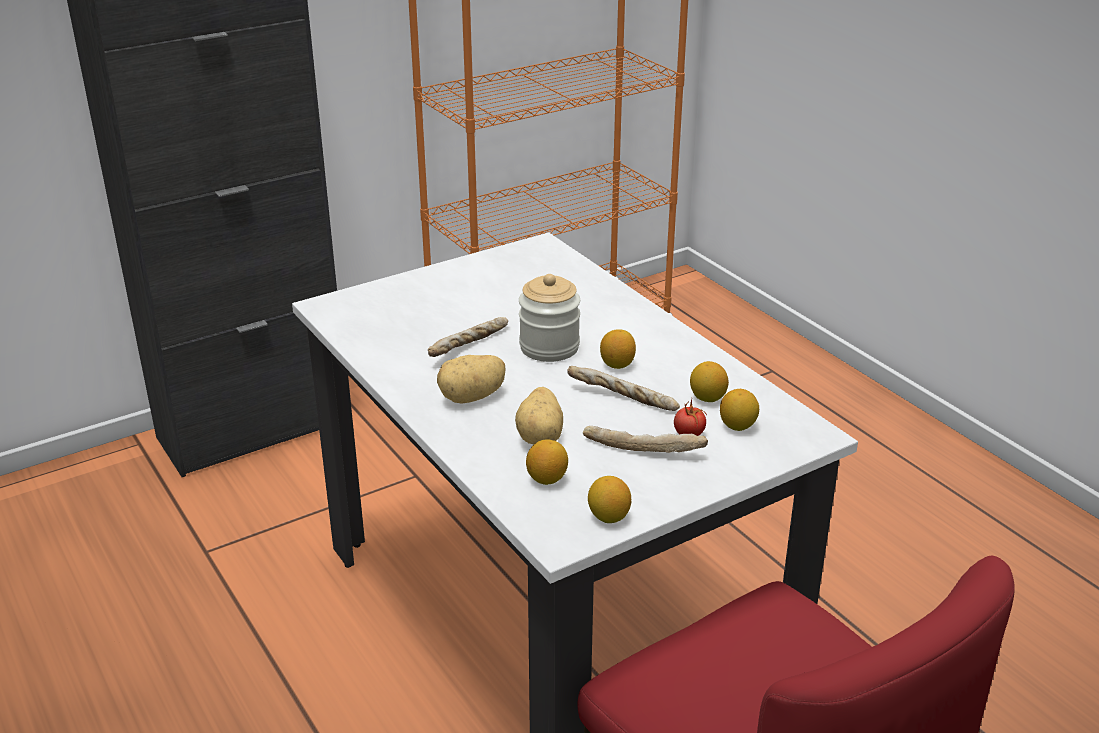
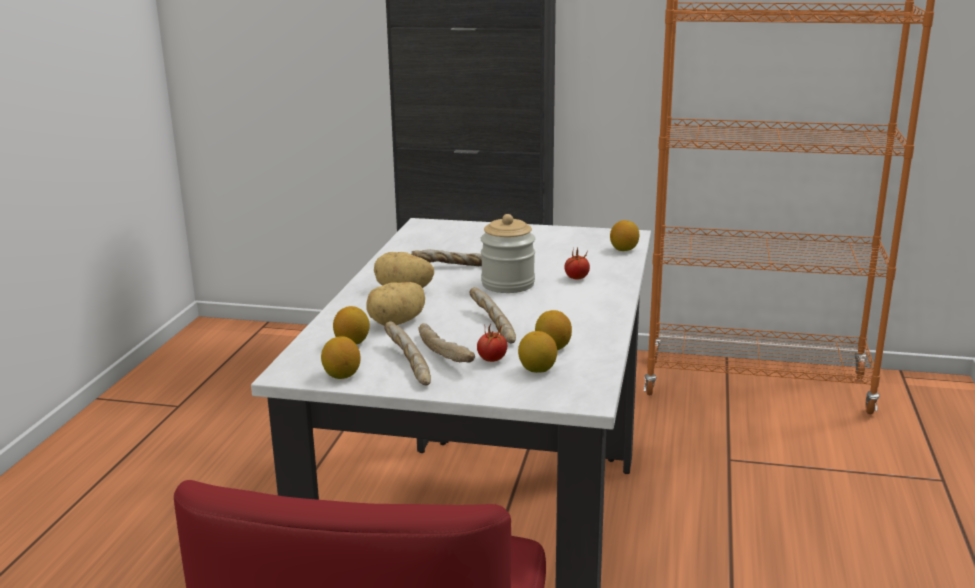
camera: 45 degrees right, 10 degrees down
lemon [600,329,636,369] -> lemon moved to [610,220,640,251]
none -> bread [384,321,431,386]
none -> tomato [564,247,590,280]

